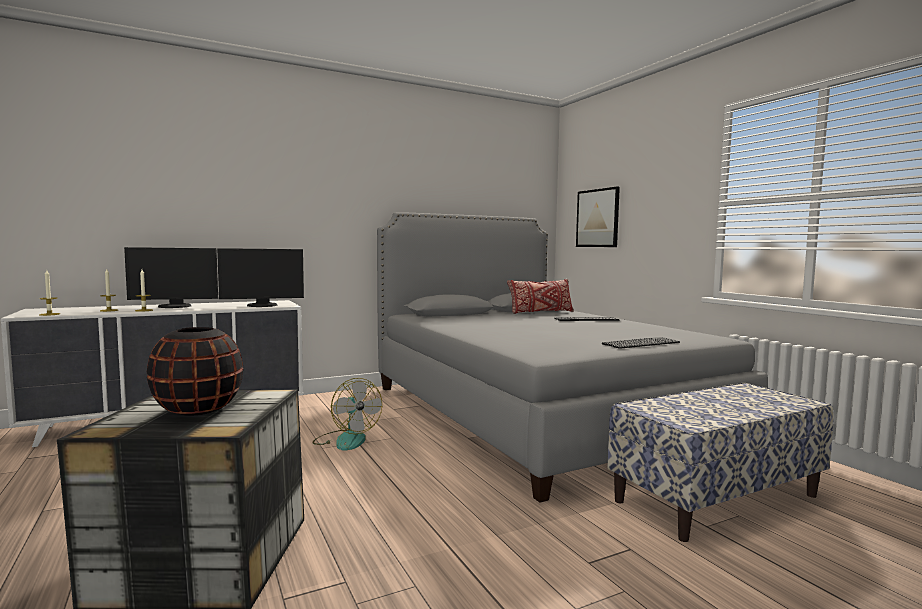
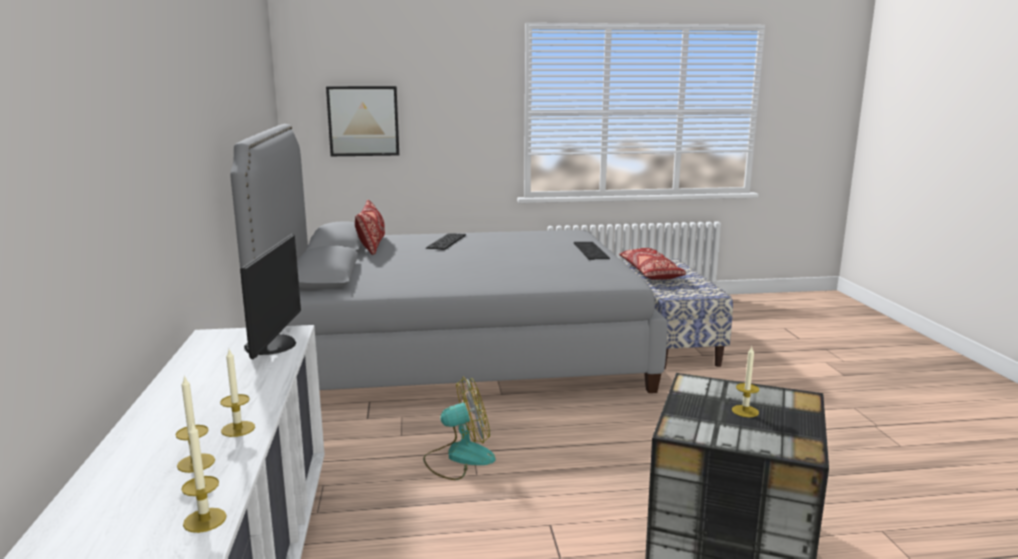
camera: 70 degrees left, 10 degrees up
monitor [124,247,218,308] -> none
black vase [147,327,243,416] -> candle [732,347,759,417]
none -> red pillow [619,248,686,280]

